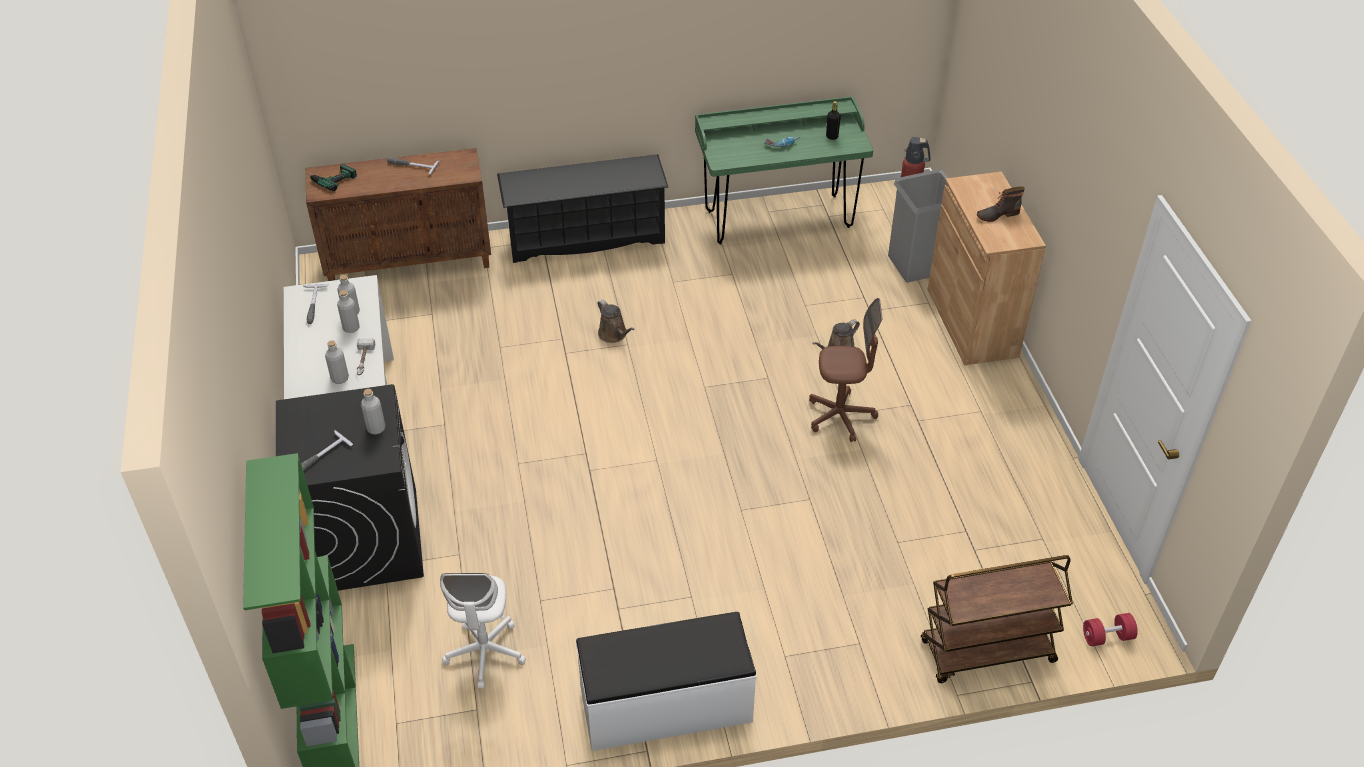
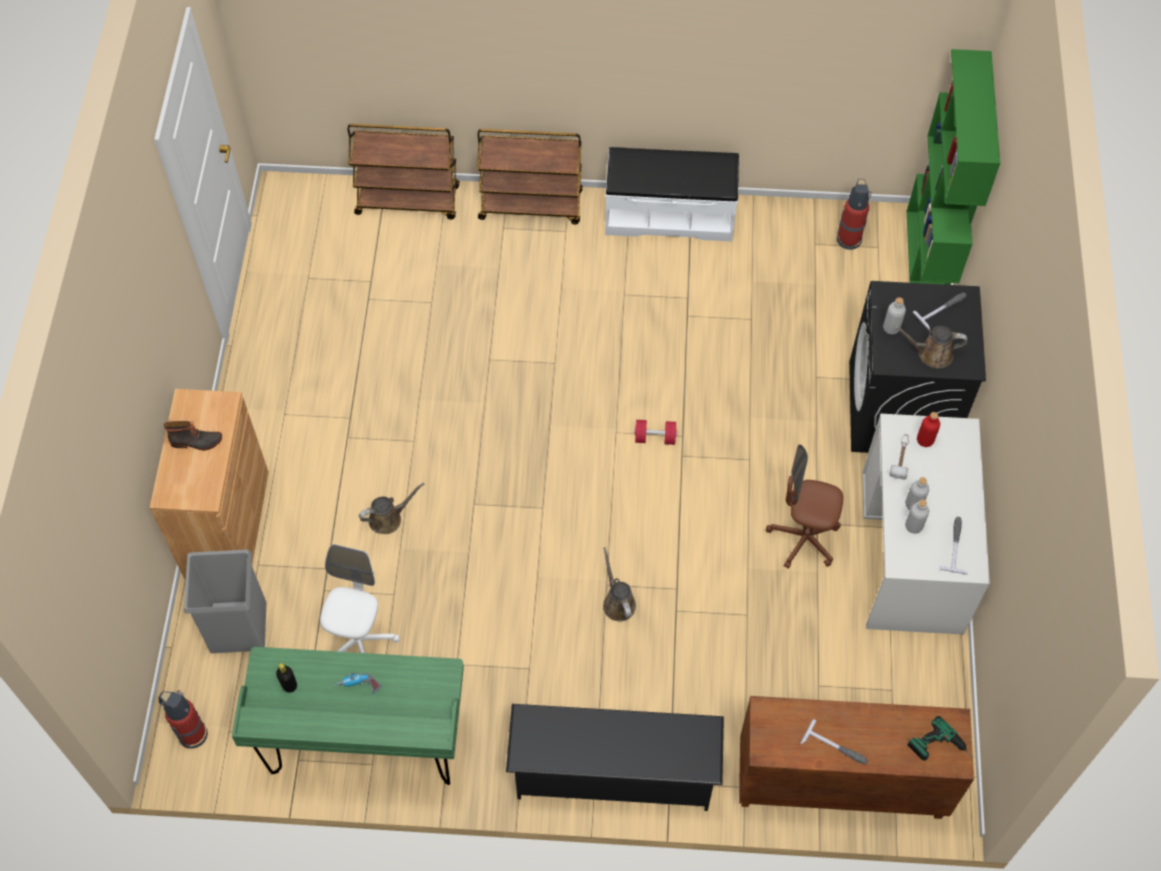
camera: 165 degrees left, 15 degrees up
grey bottle [325,340,349,384] -> red bottle [917,412,940,447]
white office chair [440,573,526,689] -> white office chair moved to [320,544,399,653]
brown office chair [809,298,882,442] -> brown office chair moved to [766,445,843,569]
red dumbbell [1083,613,1138,646] -> red dumbbell moved to [634,420,678,445]
none -> brown cart [477,129,583,225]
none -> fire extinguisher [837,179,872,250]
none -> brown watering can [894,325,967,368]

